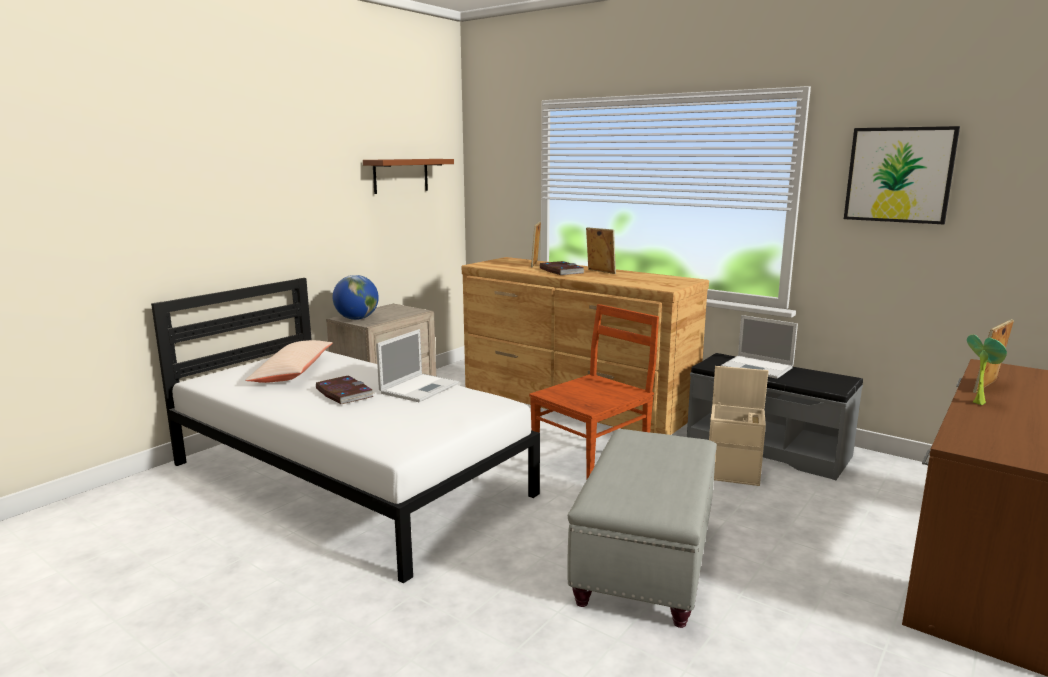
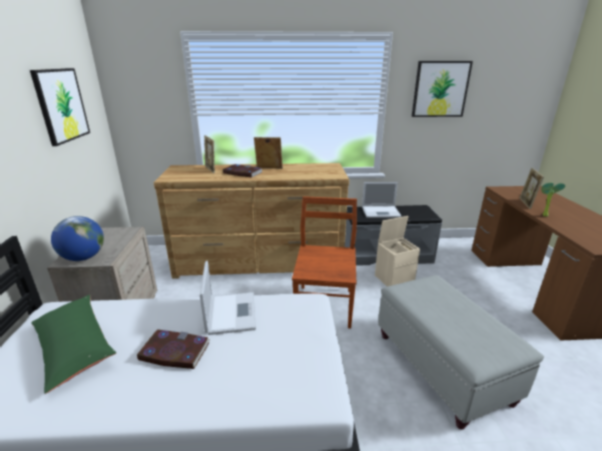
camera: 40 degrees left, 10 degrees up
beige pillow [245,340,333,383] -> green pillow [31,295,116,394]
brown shelf [363,159,454,194] -> picture [30,68,90,146]

